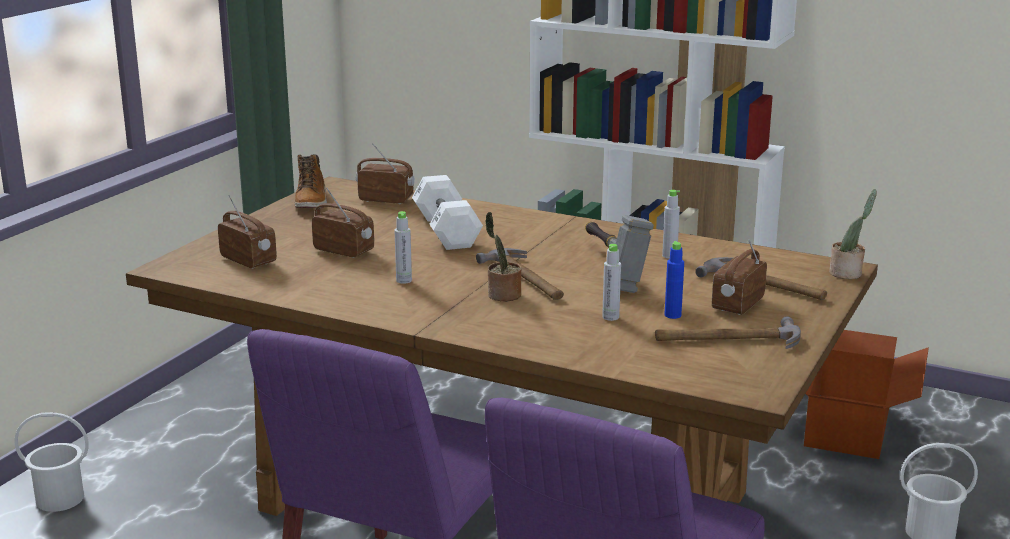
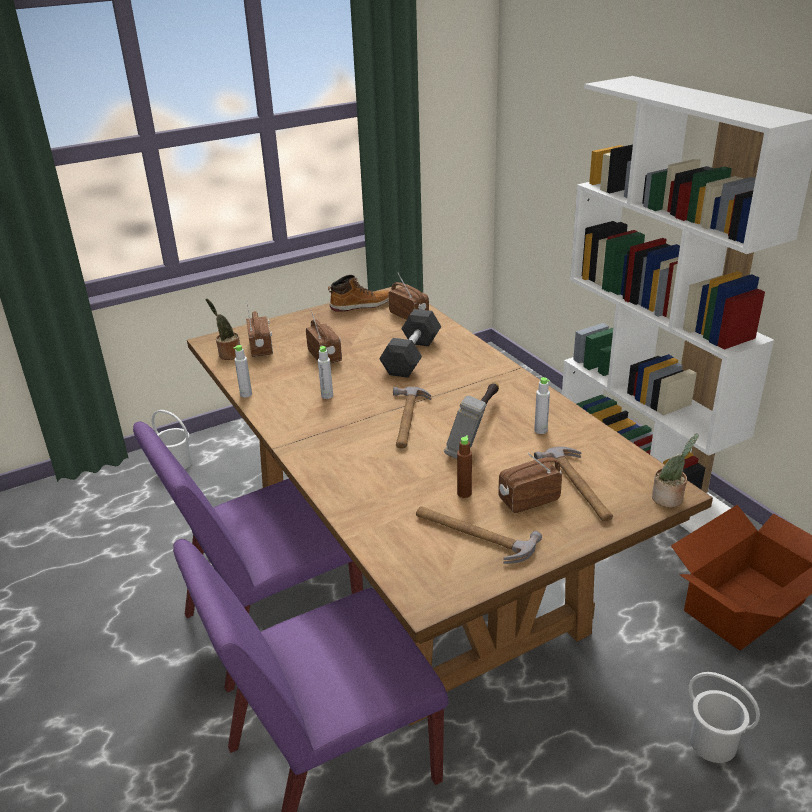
camera: 35 degrees right, 10 degrees up
boot [295,154,327,208] -> boot turned 135 degrees counterclockwise [328,275,389,312]
white dumbbell [412,175,483,250] -> black dumbbell [379,309,441,378]
potted plant [485,212,522,301] -> potted plant moved to [206,298,240,360]
grey bottle [602,244,621,321] -> grey bottle moved to [233,345,252,398]
blue bottle [665,241,684,319] -> brown bottle [457,435,472,498]

